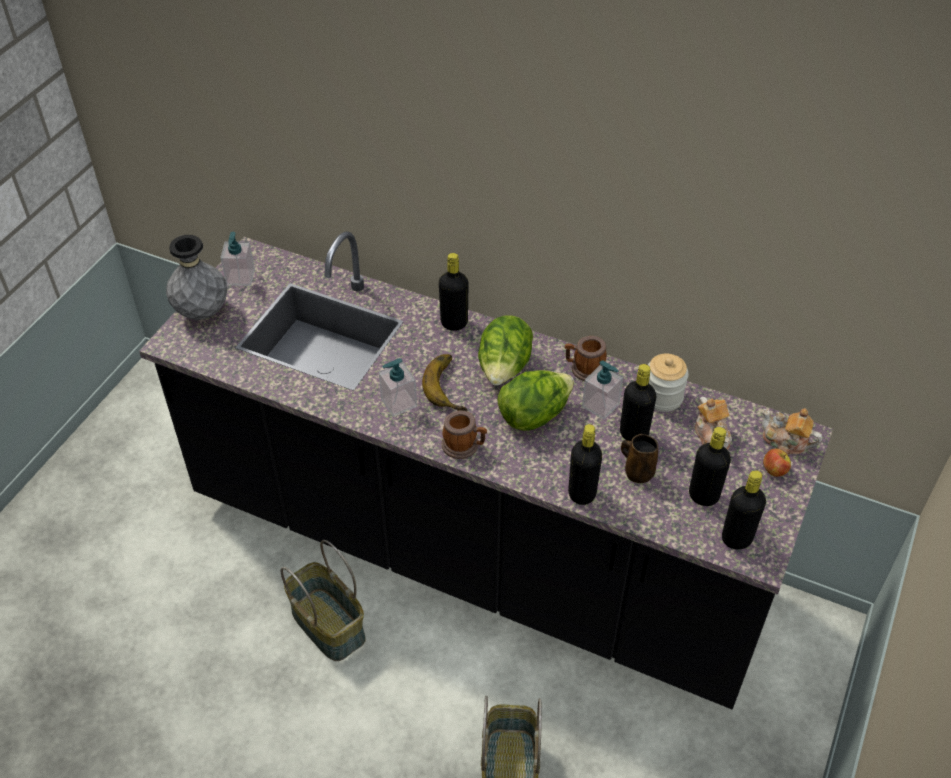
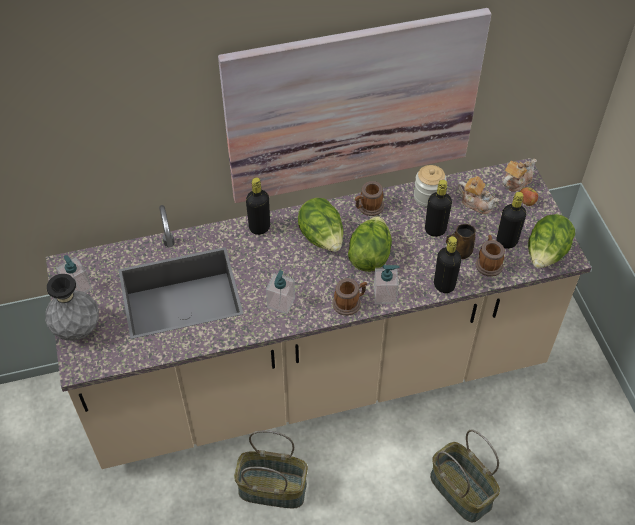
camera: 40 degrees left, 5 degrees up
black counter [139,231,833,709] -> beige counter [46,158,592,469]
banana [422,354,467,411] -> none
soap dispenser [582,360,623,420] -> soap dispenser moved to [374,265,400,304]
black bottle [722,470,766,550] -> lettuce [528,214,575,268]
teapot [762,408,822,455] -> teapot turned 150 degrees clockwise [502,159,537,192]
none -> picture [218,8,491,203]
none -> mug [476,235,505,277]

